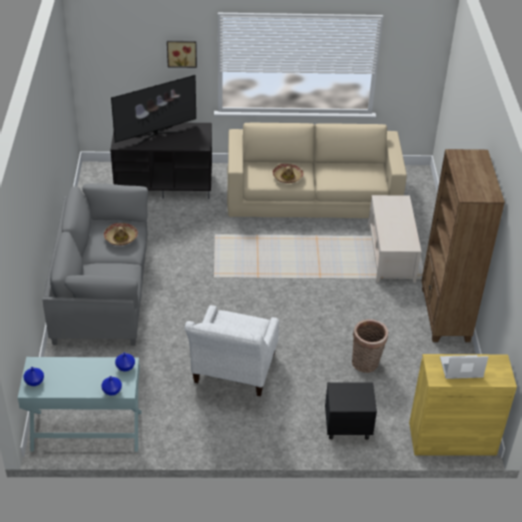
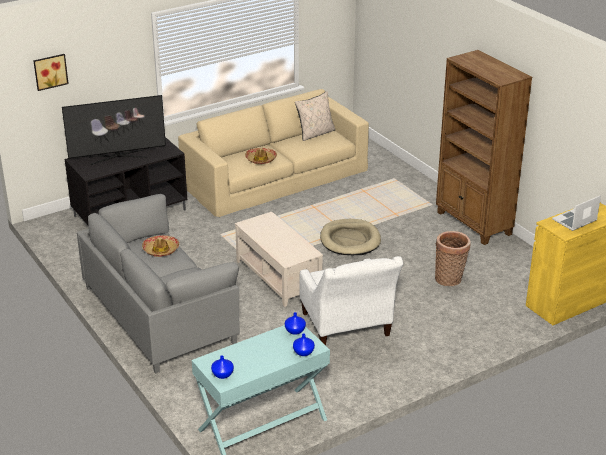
camera: 30 degrees left, 10 degrees down
television [111,75,196,146] -> television turned 45 degrees clockwise [62,95,166,165]
picture [167,41,197,68] -> picture moved to [33,54,69,91]
black nightstand [325,382,377,440] -> none
beige coffee table [368,195,421,283] -> beige coffee table moved to [235,212,323,307]
none -> beige pillow [295,91,335,141]
none -> beige dog bed [320,219,381,255]

